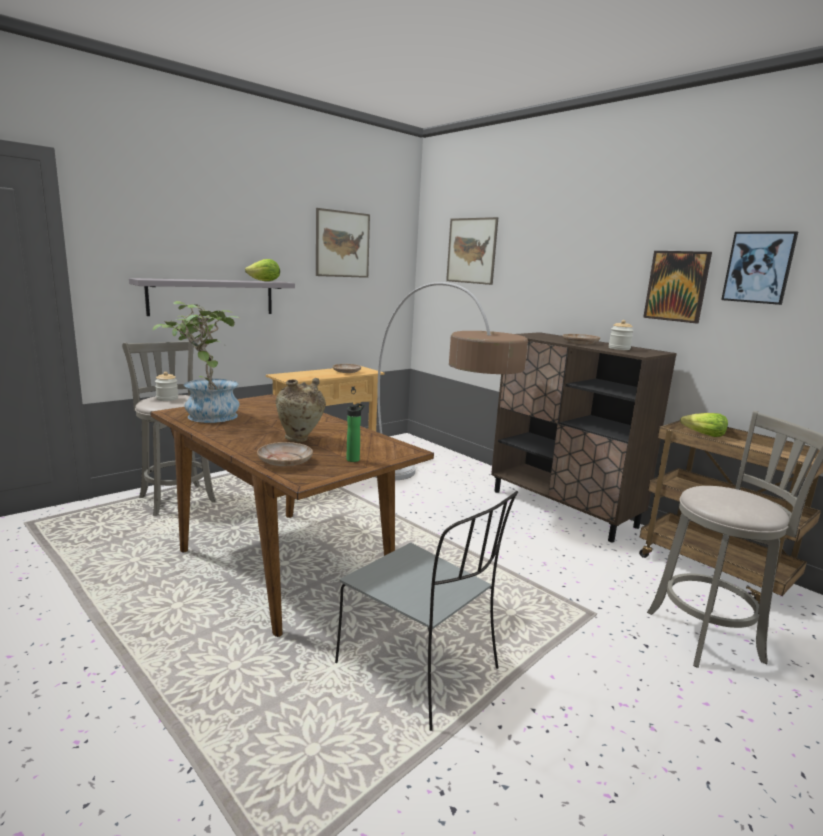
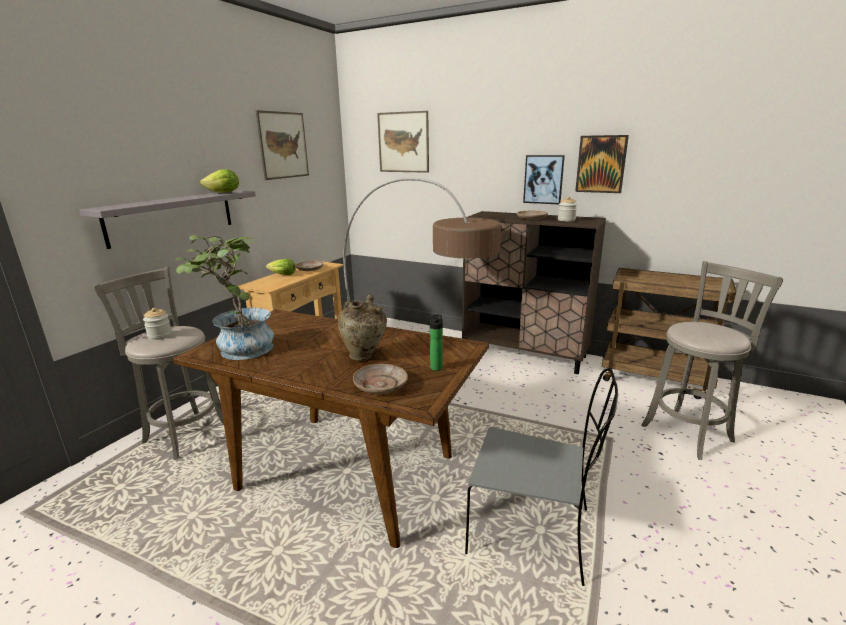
camera: 20 degrees left, 5 degrees up
lettuce [680,413,728,437] -> lettuce moved to [266,259,296,275]
picture [721,231,798,305] -> picture moved to [523,155,565,204]

